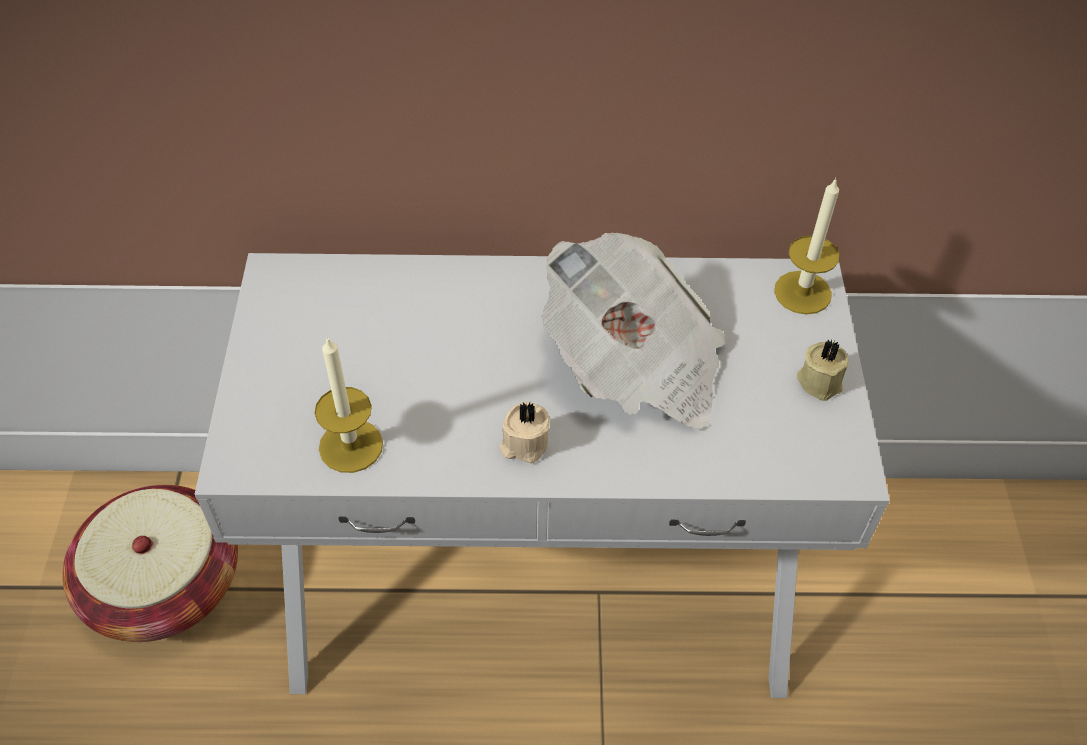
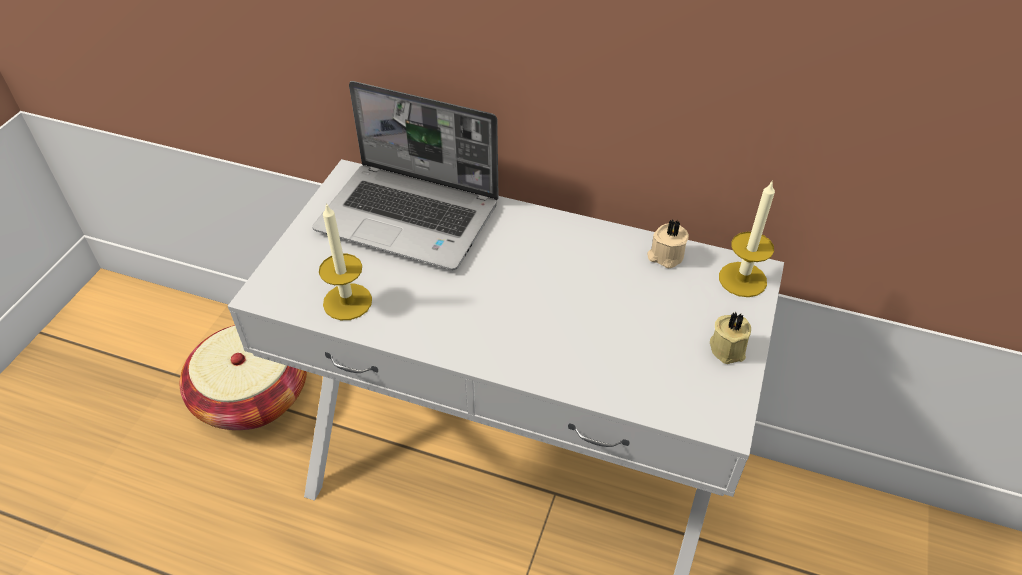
camera: 20 degrees right, 5 degrees down
beige candle [499,401,550,463] -> beige candle moved to [647,219,689,268]
newspaper [541,233,725,429] -> none
none -> laptop [312,81,499,270]

